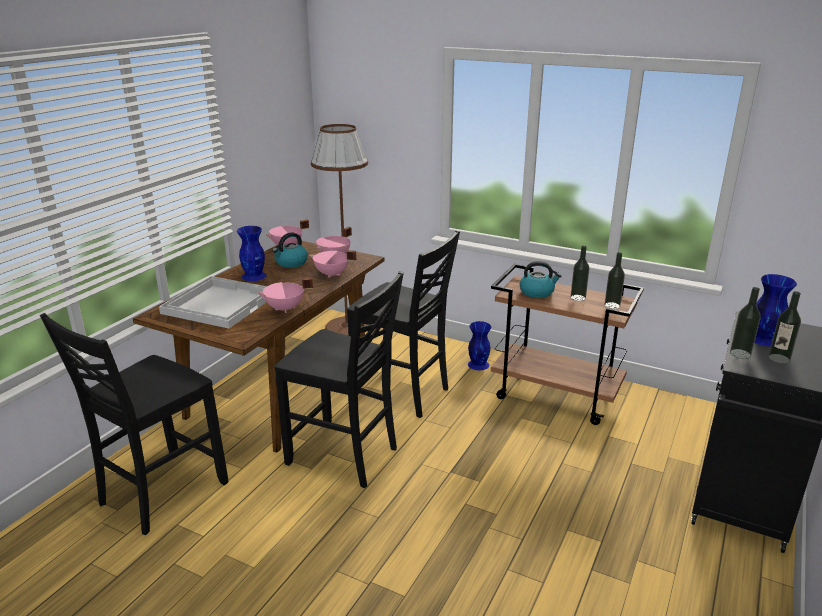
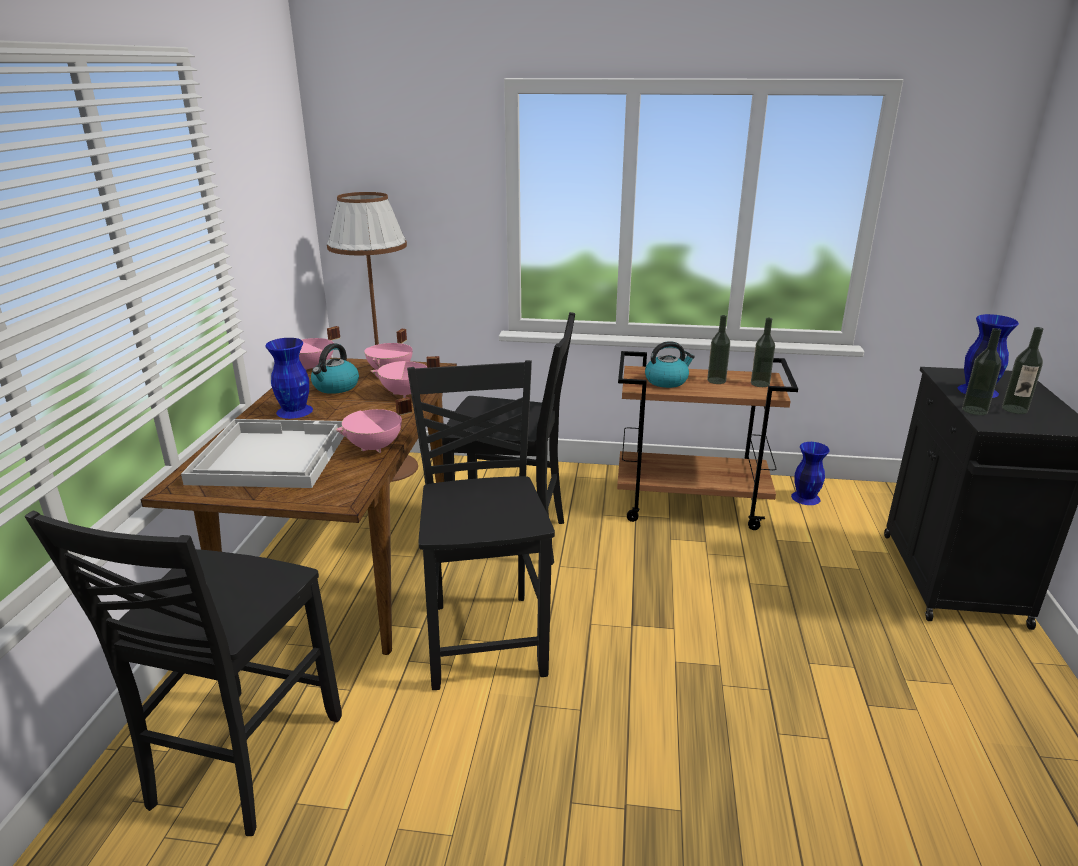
camera: 20 degrees left, 0 degrees up
black chair [275,271,404,488] -> black chair turned 105 degrees counterclockwise [407,360,555,690]
blue vase [468,321,491,370] -> blue vase moved to [791,442,830,505]

